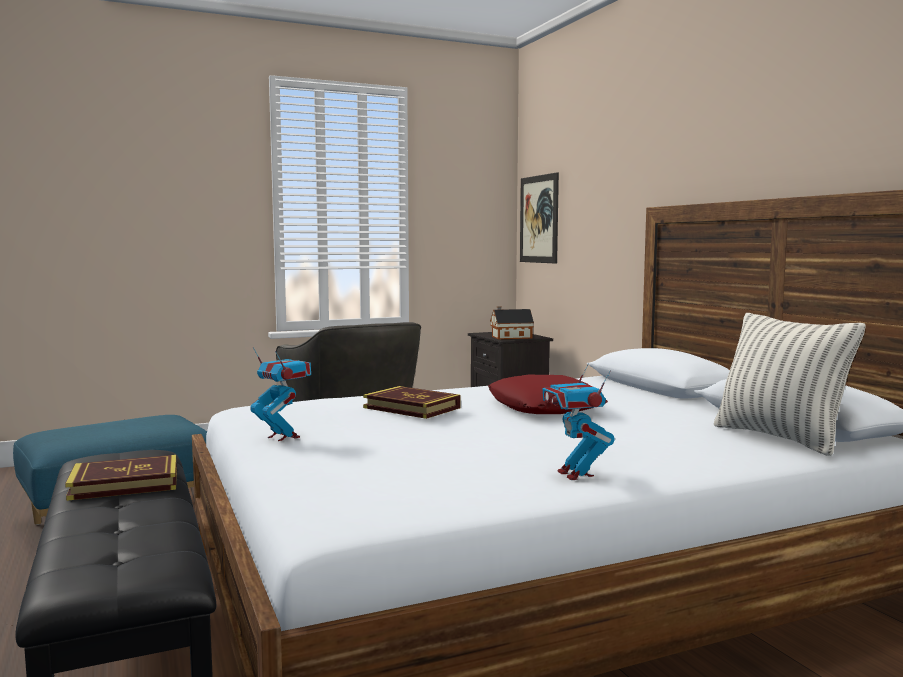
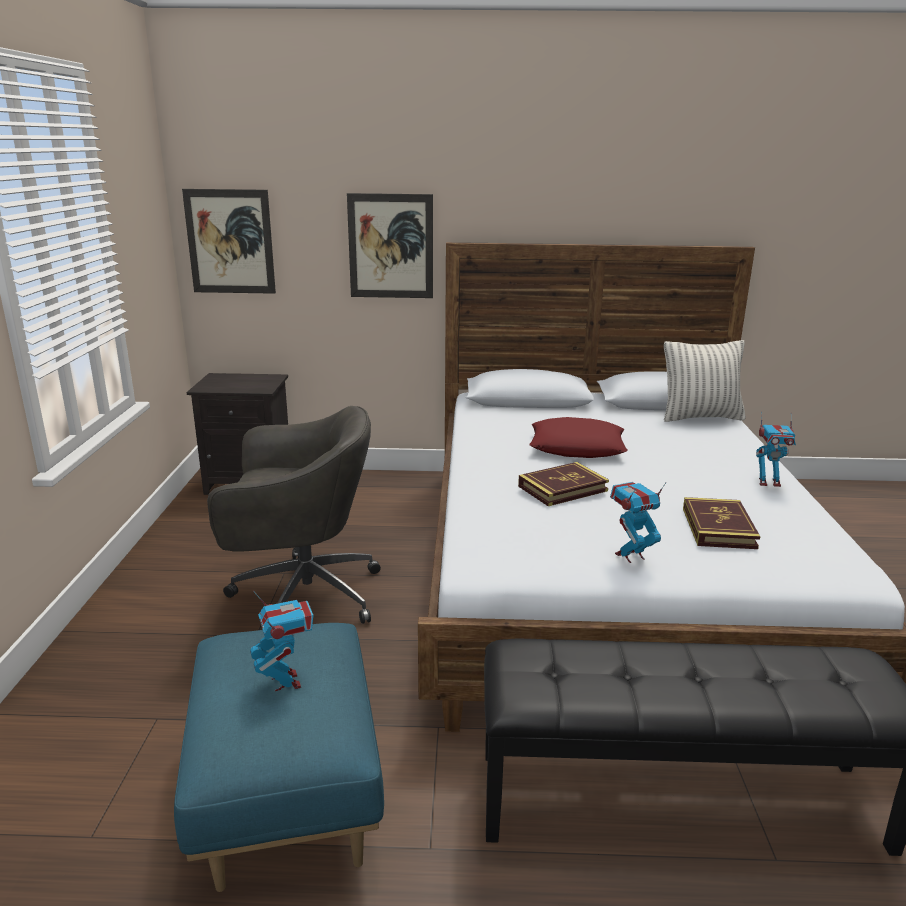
camera: 65 degrees left, 15 degrees up
book [65,455,177,501] -> book moved to [683,497,760,549]
toy house [490,306,534,339] -> none
none -> toy robot [250,590,313,691]
none -> picture [347,193,433,298]

